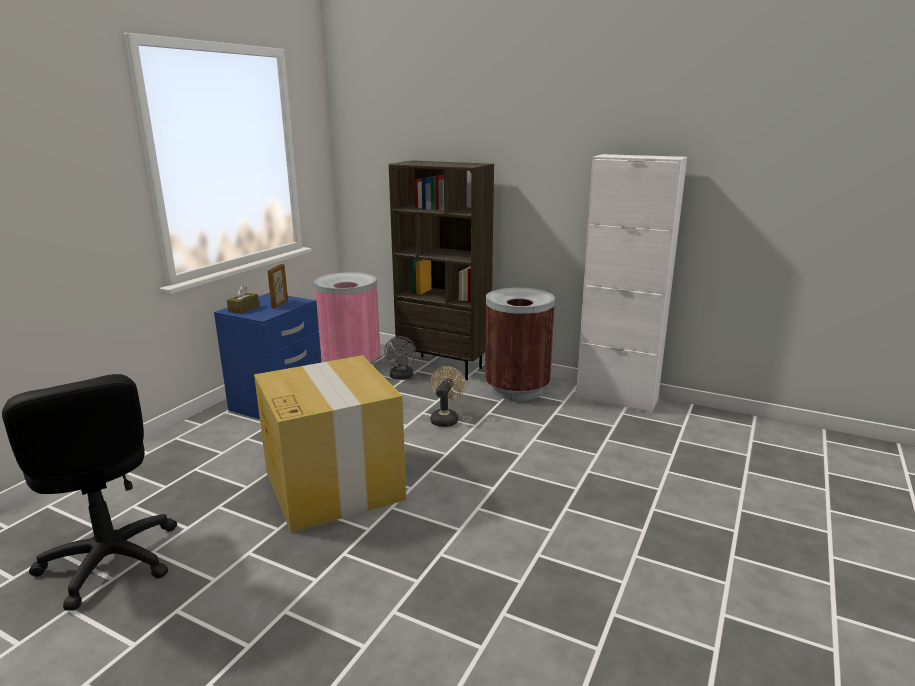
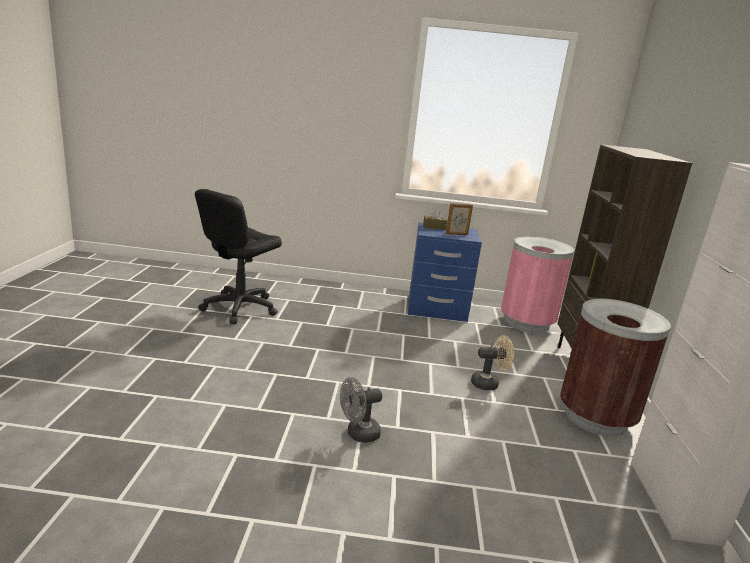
camera: 65 degrees right, 0 degrees up
cardboard box [254,355,406,533] -> none
grey fan [384,336,416,380] -> grey fan moved to [340,377,383,443]

